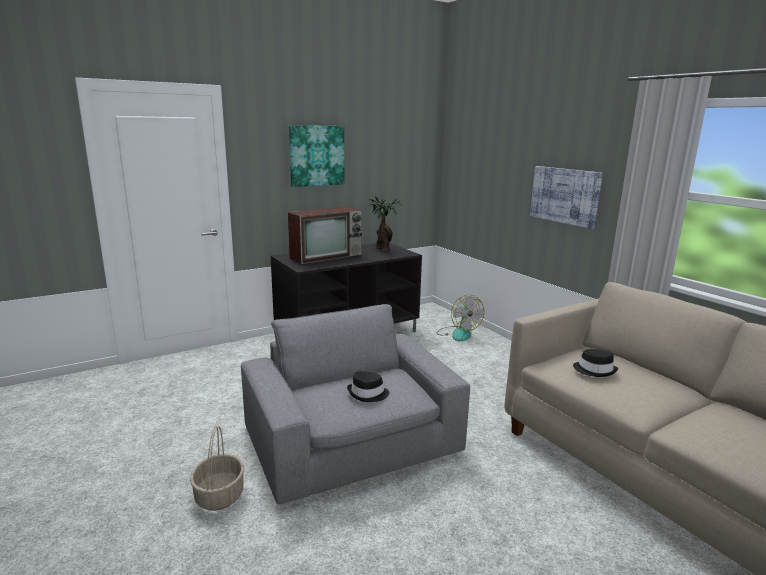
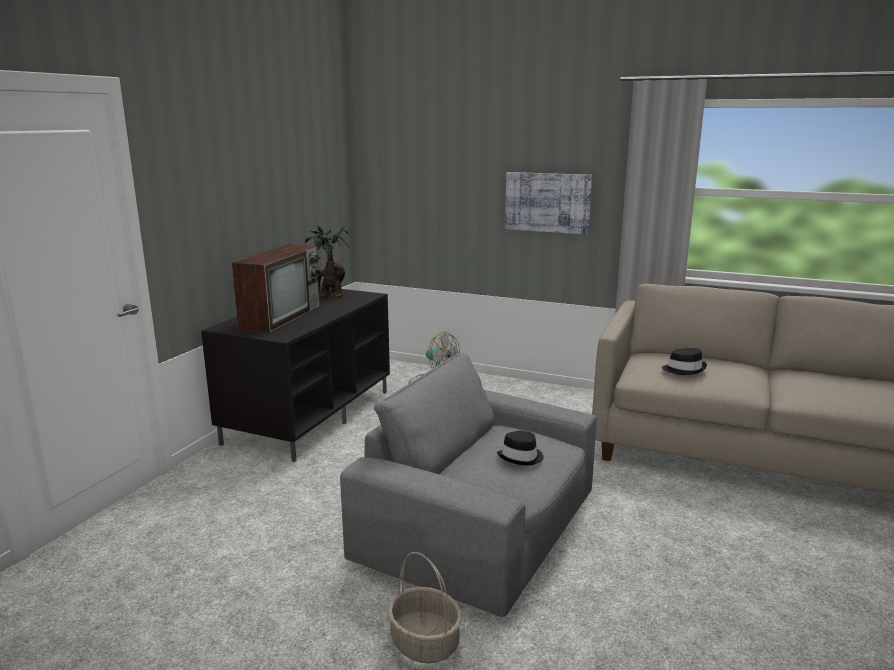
camera: 35 degrees left, 0 degrees up
picture [289,125,345,187] -> none

